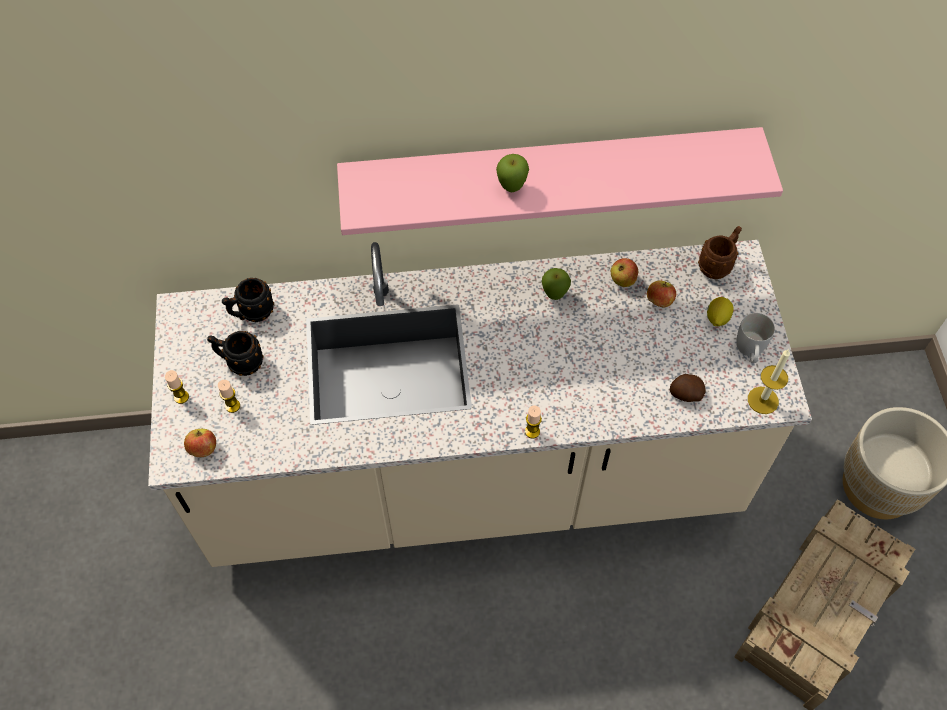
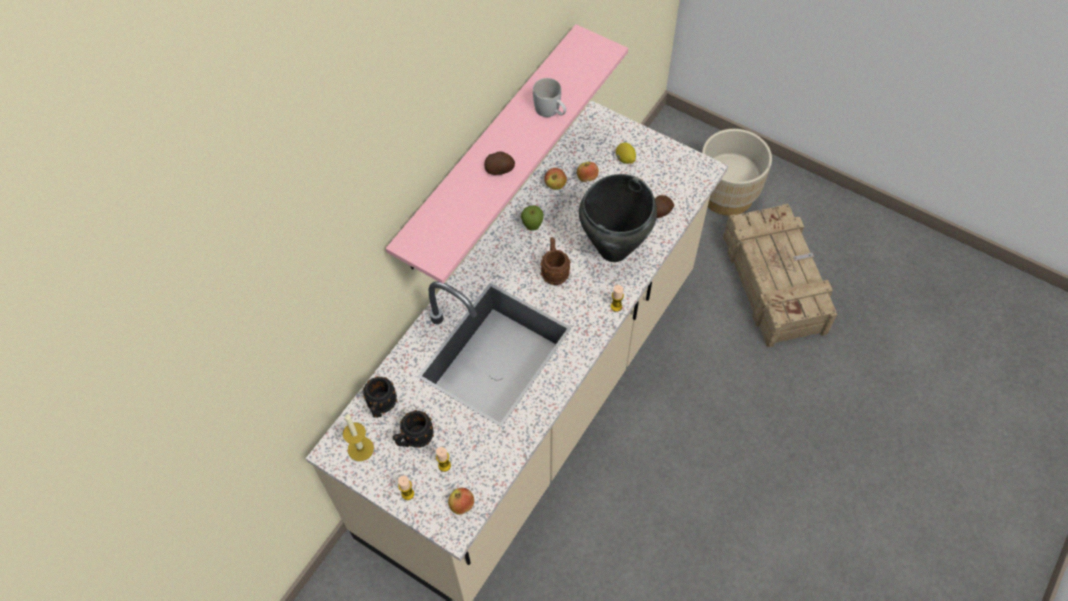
camera: 50 degrees left, 0 degrees up
apple [496,154,529,192] -> potato [484,151,515,175]
brown mug [698,226,742,279] -> brown mug moved to [541,237,570,285]
white mug [736,313,775,363] -> white mug moved to [533,78,566,117]
candle [748,349,790,414] -> candle moved to [343,414,374,461]
none -> black cooking pot [579,174,657,262]

